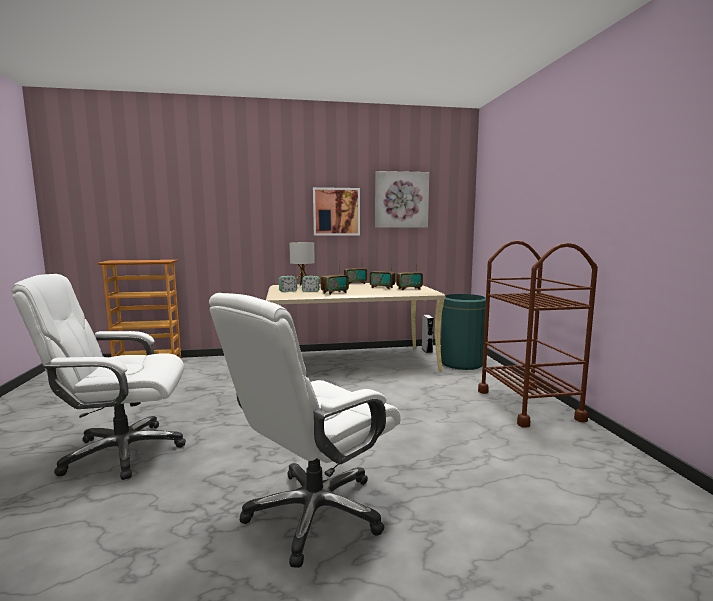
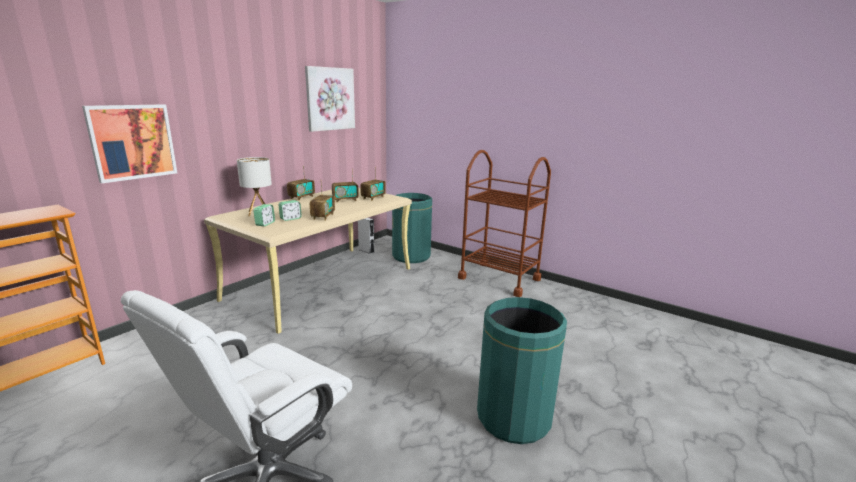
camera: 45 degrees left, 10 degrees up
white office chair [209,293,401,568] -> green trash can [477,297,567,444]
picture [313,187,360,236] -> picture moved to [82,104,177,183]

